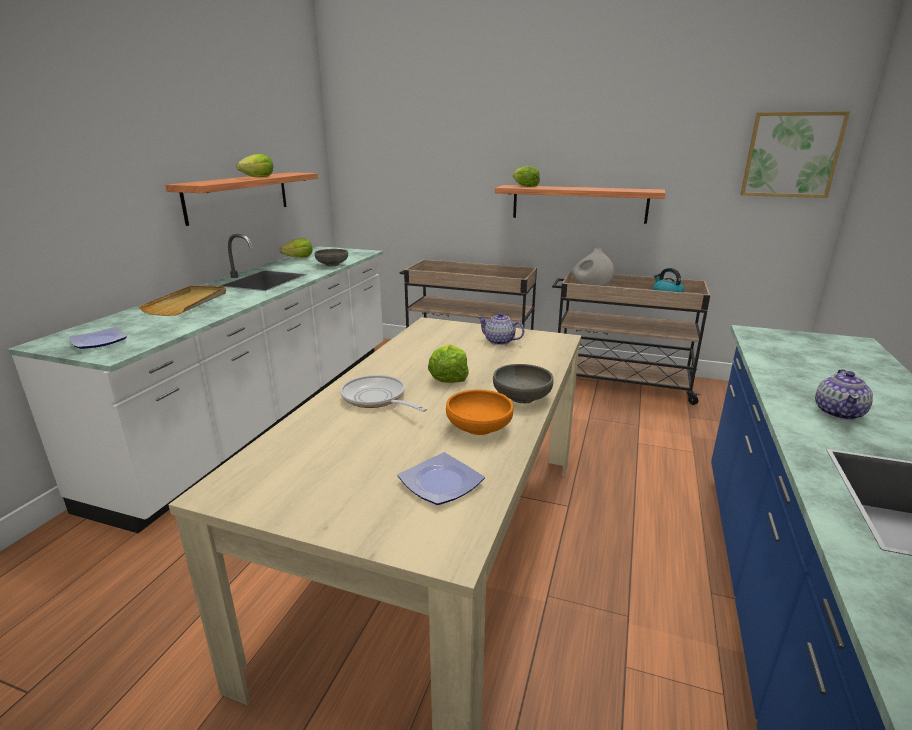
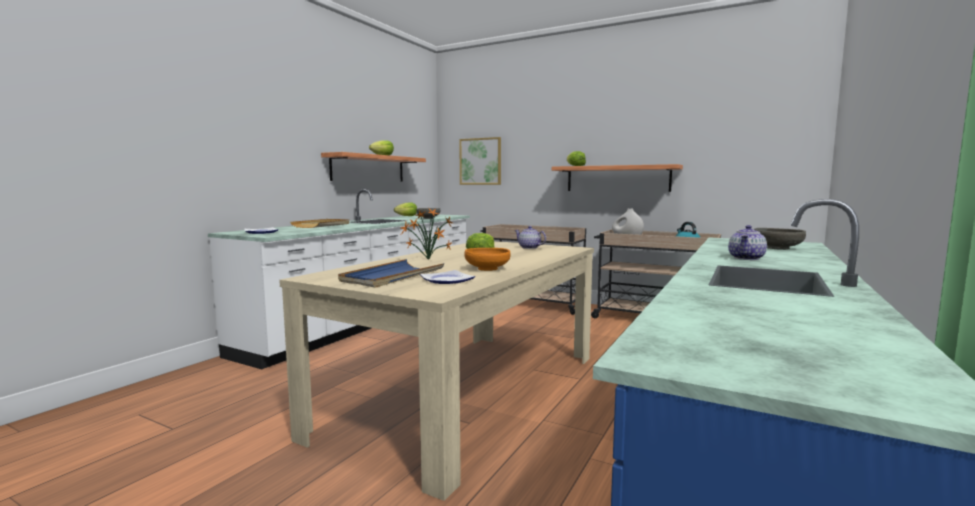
camera: 10 degrees right, 15 degrees down
frying pan [340,375,427,412] -> potted plant [401,209,452,260]
grey bowl [493,364,554,403] -> grey bowl moved to [754,228,806,250]
picture [740,111,850,198] -> picture moved to [459,137,501,185]
none -> blue tray [338,259,444,288]

